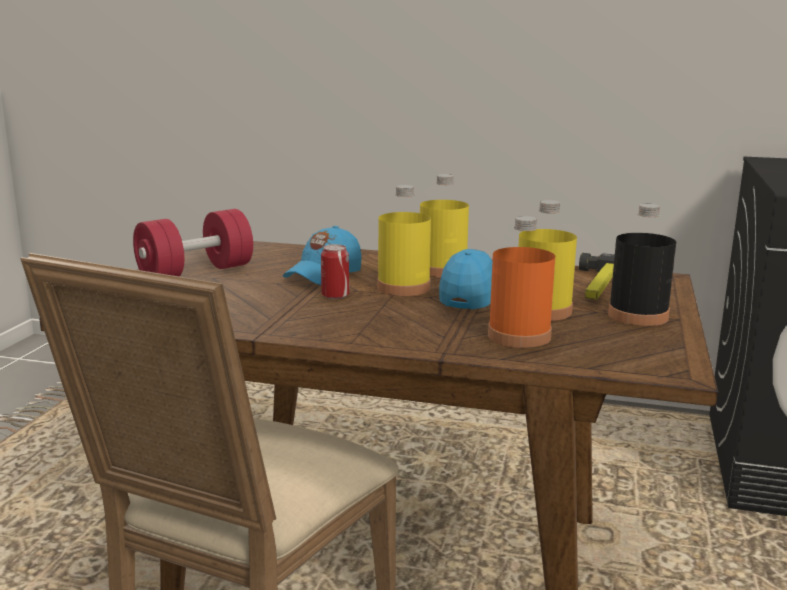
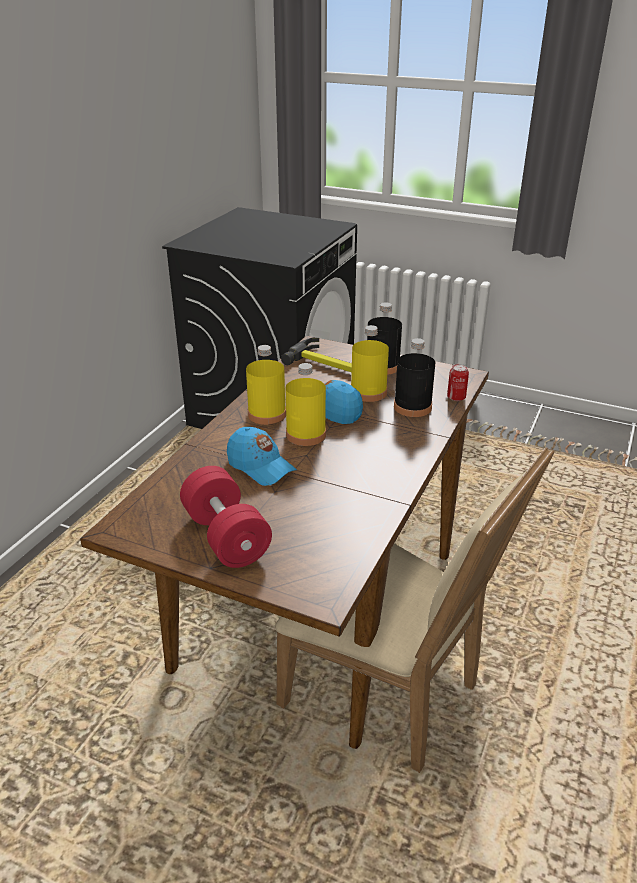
camera: 80 degrees left, 15 degrees up
can [321,244,349,299] -> can moved to [447,364,469,401]
orange bottle [488,216,555,348] -> black bottle [394,338,436,417]

